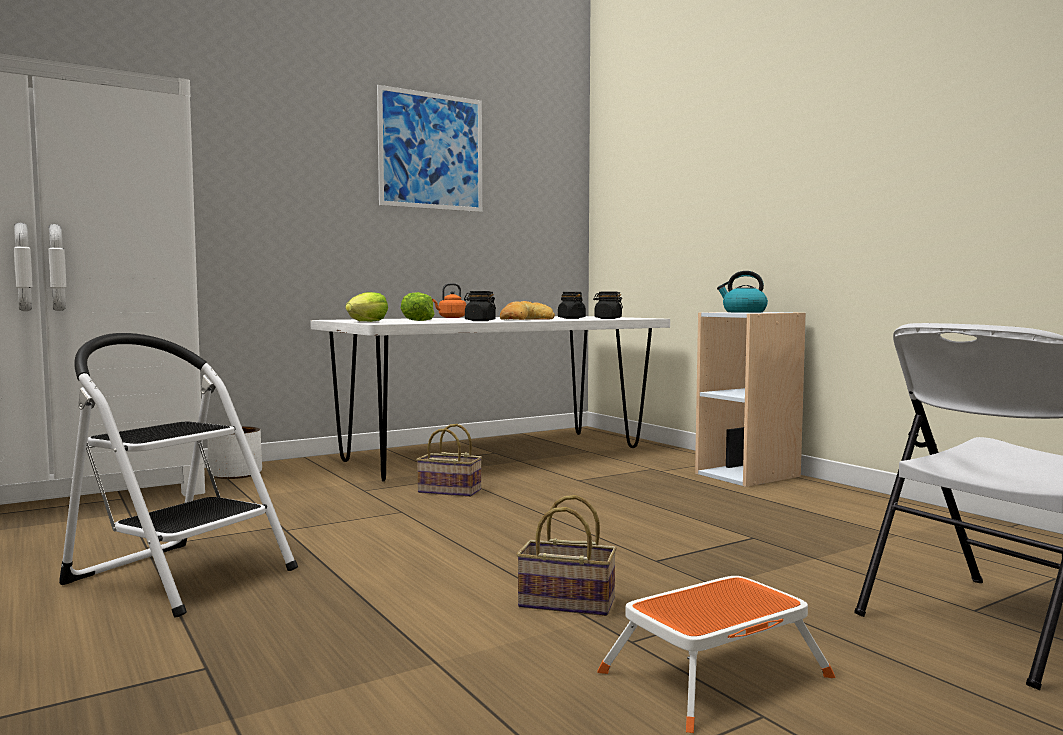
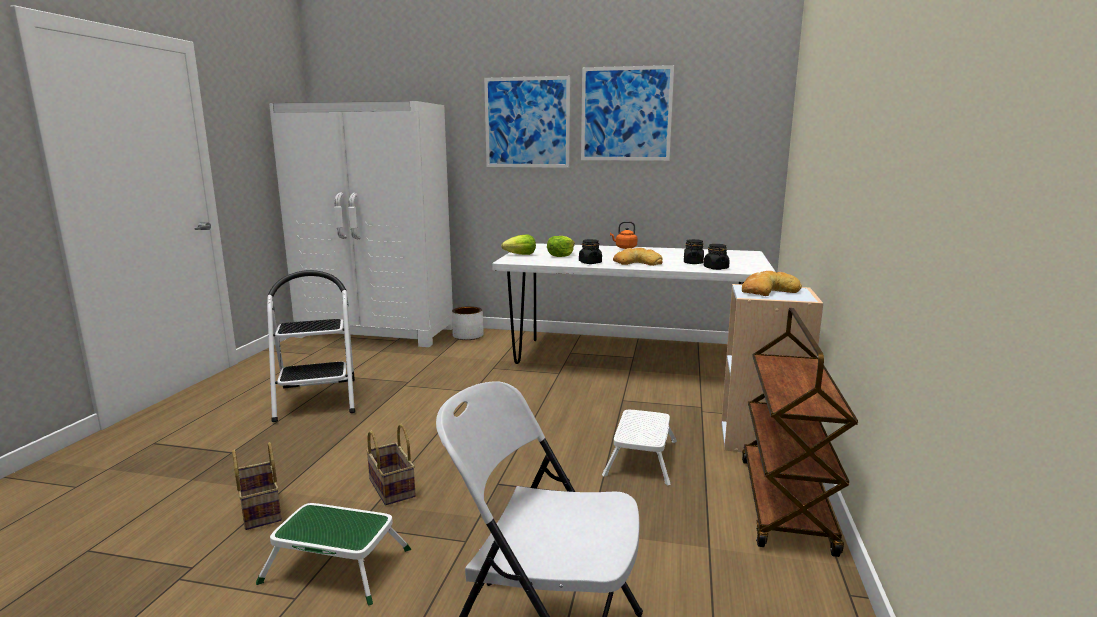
camera: 45 degrees right, 10 degrees up
basket [416,424,482,497] -> basket moved to [232,442,282,530]
orange step ladder [597,576,835,733] -> green step ladder [256,503,411,606]
kettle [717,271,768,313] -> bread [742,271,802,296]
none -> picture [484,76,570,168]
none -> white step ladder [602,410,677,485]
none -> brown cart [742,308,858,557]

